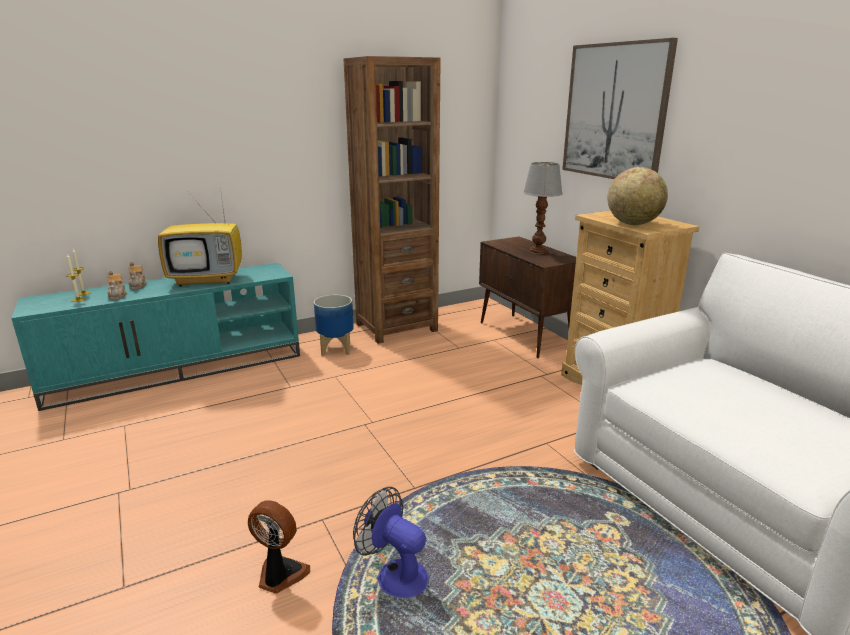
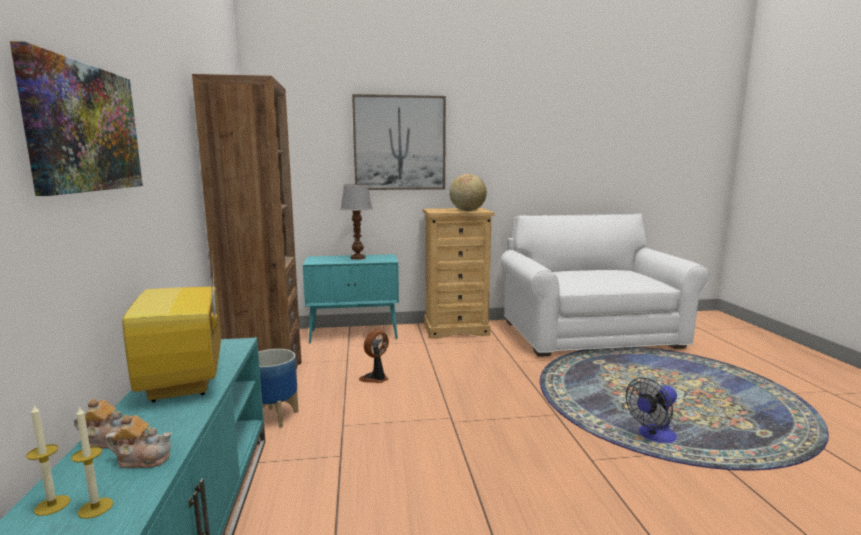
camera: 70 degrees left, 10 degrees down
television [158,188,242,287] -> television turned 150 degrees clockwise [122,244,221,402]
fan [248,500,310,594] -> fan moved to [359,329,389,383]
brown cabinet [479,236,576,358] -> turquoise cabinet [303,254,399,344]
none -> picture [10,41,143,196]

